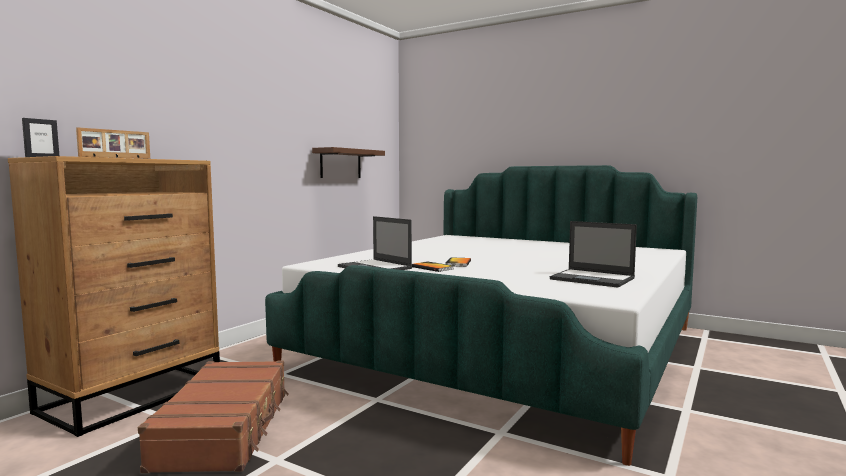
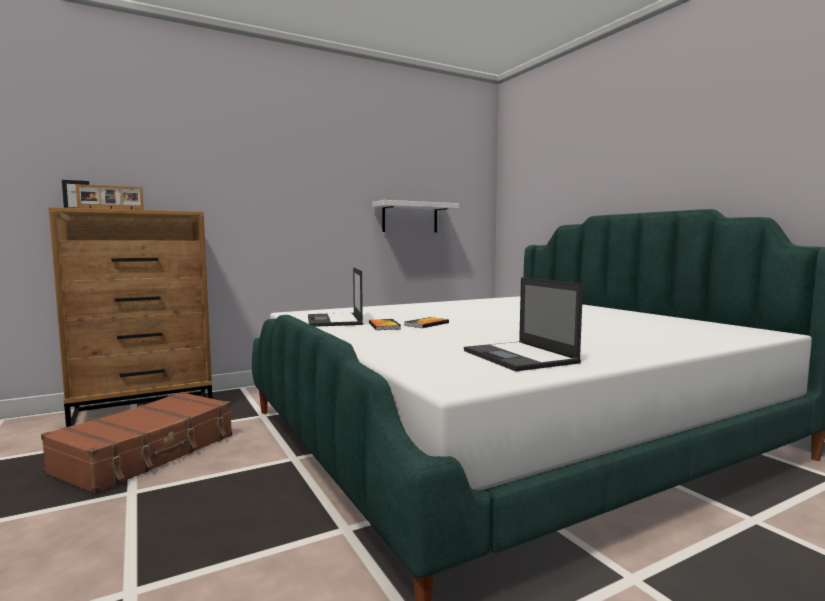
camera: 30 degrees right, 0 degrees up
brown shelf [312,147,385,178] -> white shelf [372,200,459,233]

